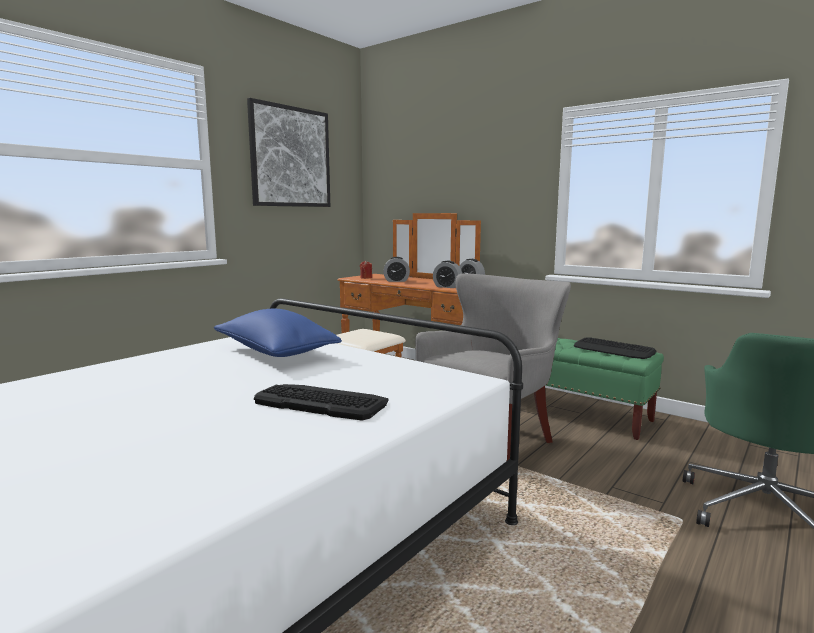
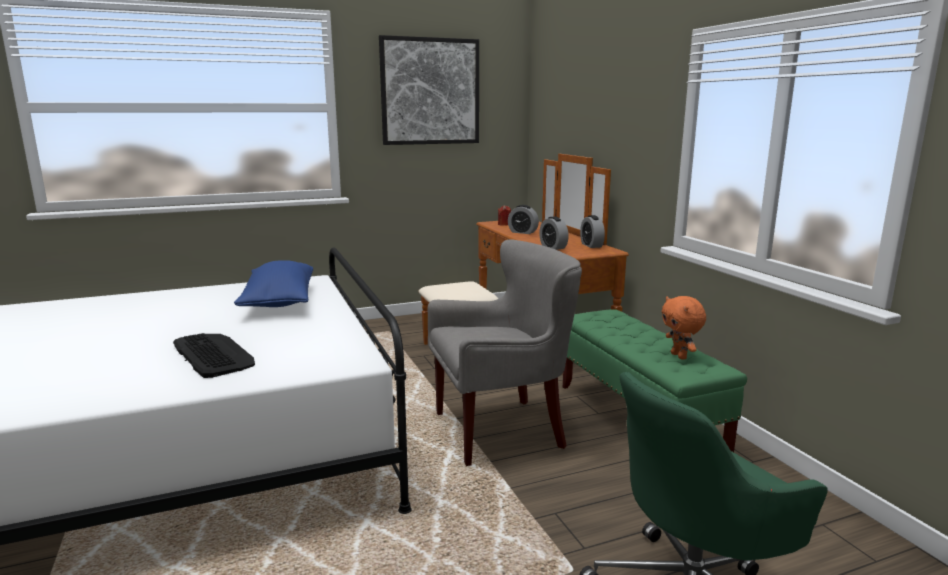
camera: 30 degrees right, 5 degrees up
keyboard [574,337,657,359] -> orange plush toy [662,296,706,360]

